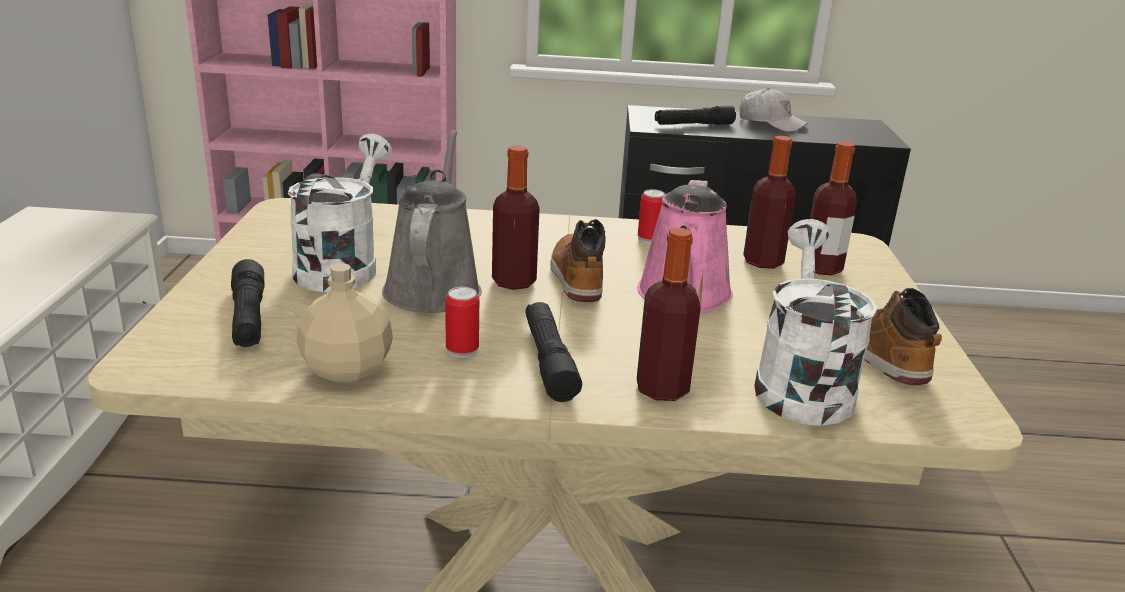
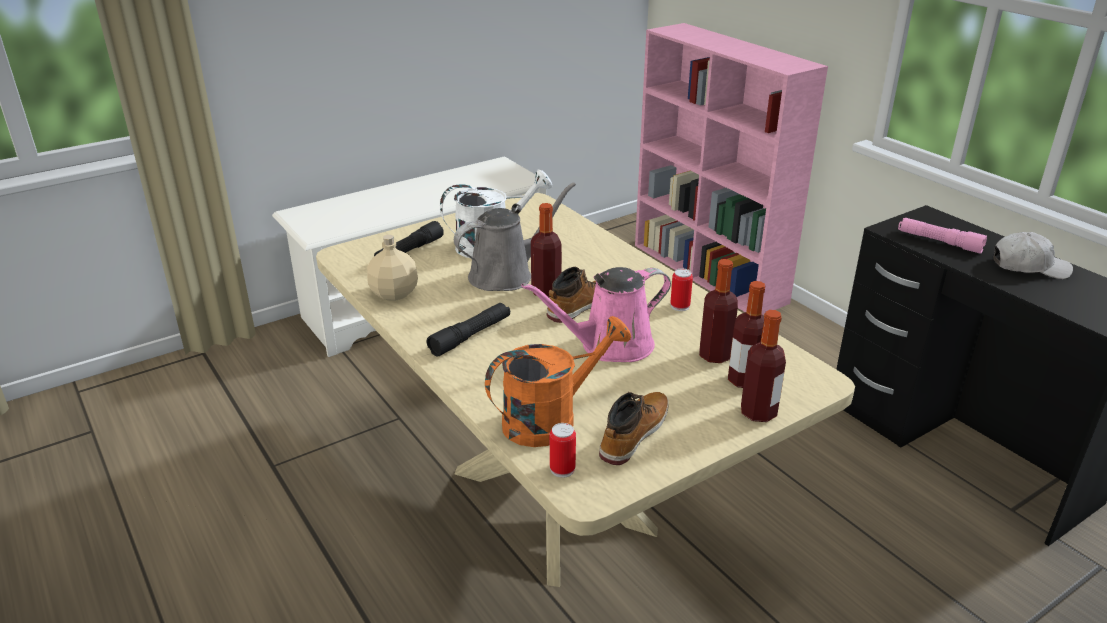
camera: 55 degrees right, 5 degrees up
can [445,287,479,358] -> can moved to [550,423,576,478]
bottle [637,228,701,401] -> bottle moved to [741,310,786,422]
black flashlight [655,106,736,125] -> pink flashlight [898,218,987,254]
white cap [740,88,808,132] -> white cap turned 75 degrees counterclockwise [993,232,1073,279]
white watering can [754,219,877,426] -> orange watering can [485,316,631,447]

